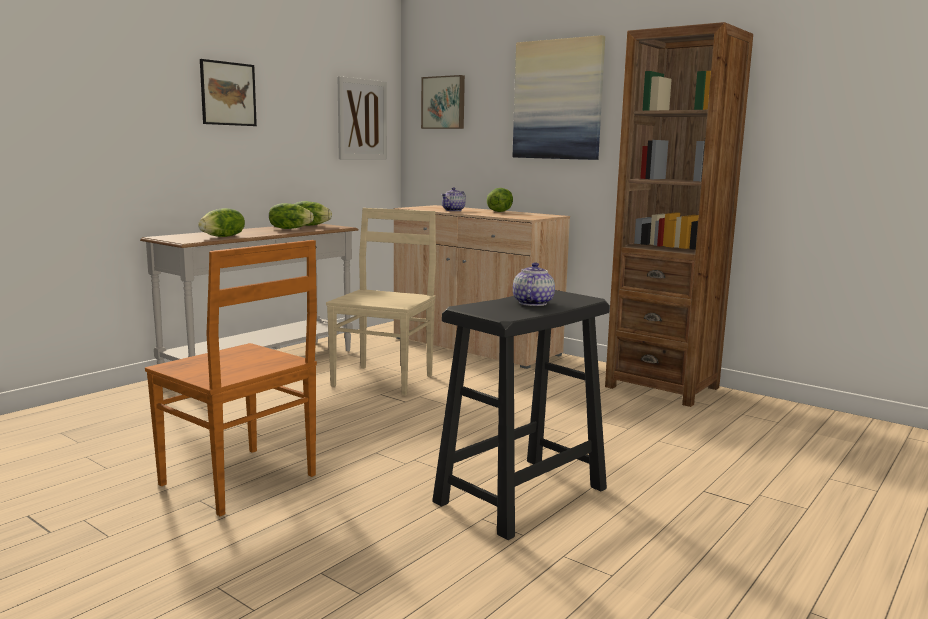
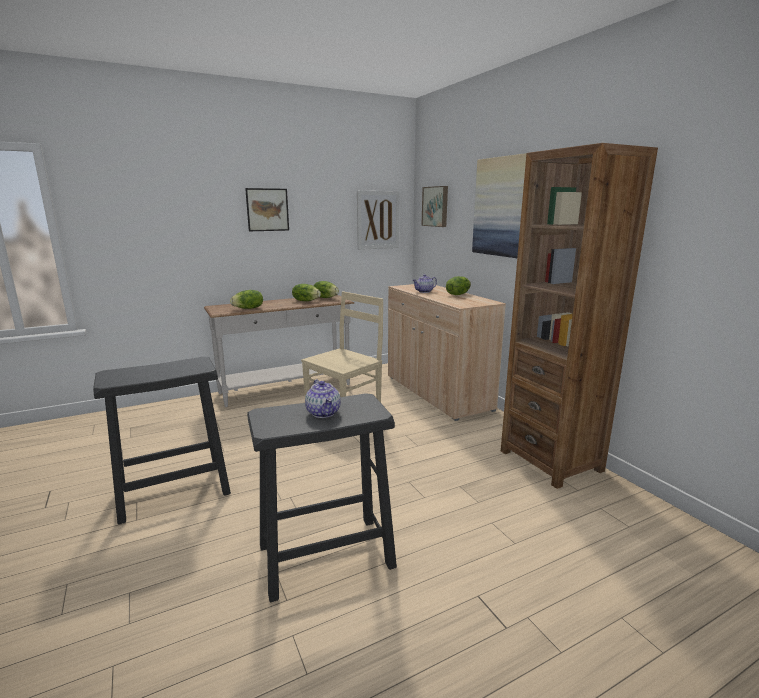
camera: 25 degrees right, 5 degrees up
brown chair [145,240,317,516] -> black stool [93,357,231,524]
teapot [513,262,555,306] -> teapot turned 120 degrees clockwise [305,379,341,418]

